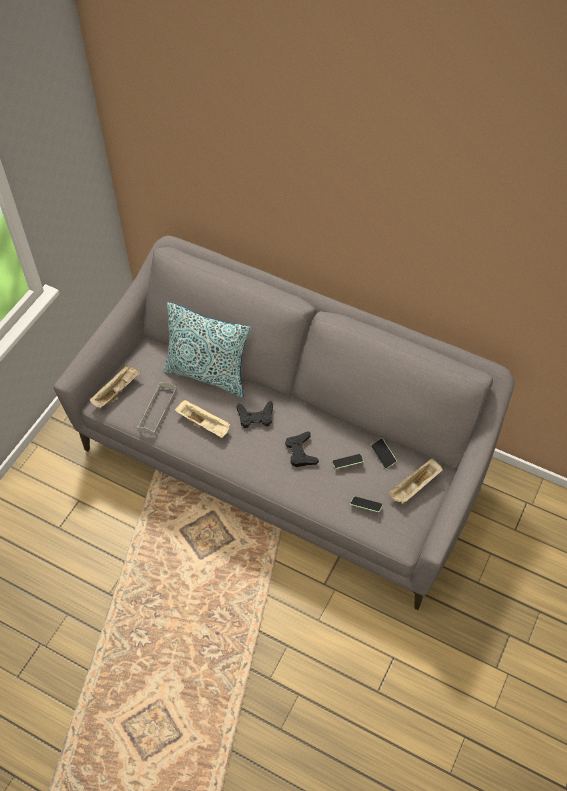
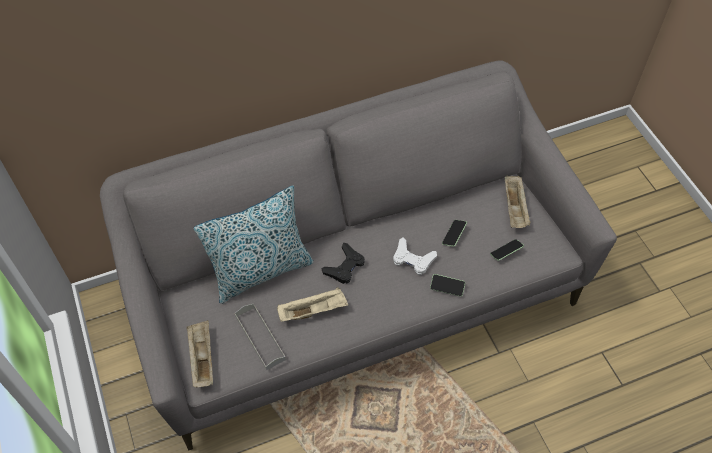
camera: 50 degrees left, 0 degrees up
black game controller [285,432,319,467] -> white game controller [393,237,437,275]
phone [371,438,397,469] -> phone moved to [430,274,465,297]

